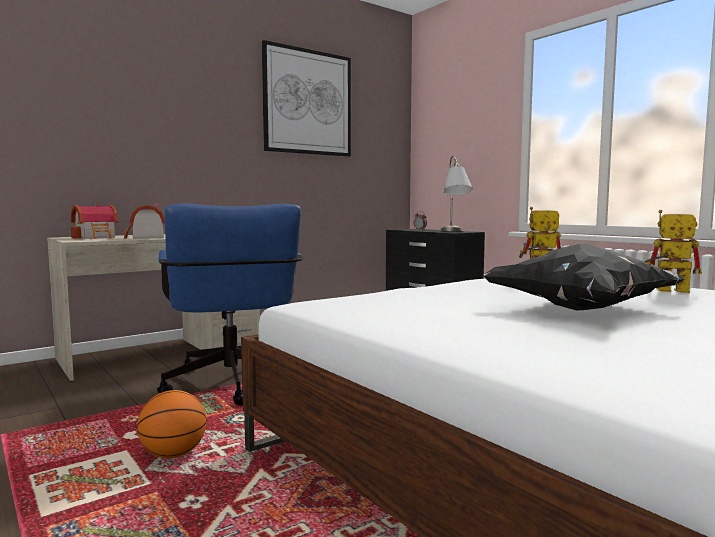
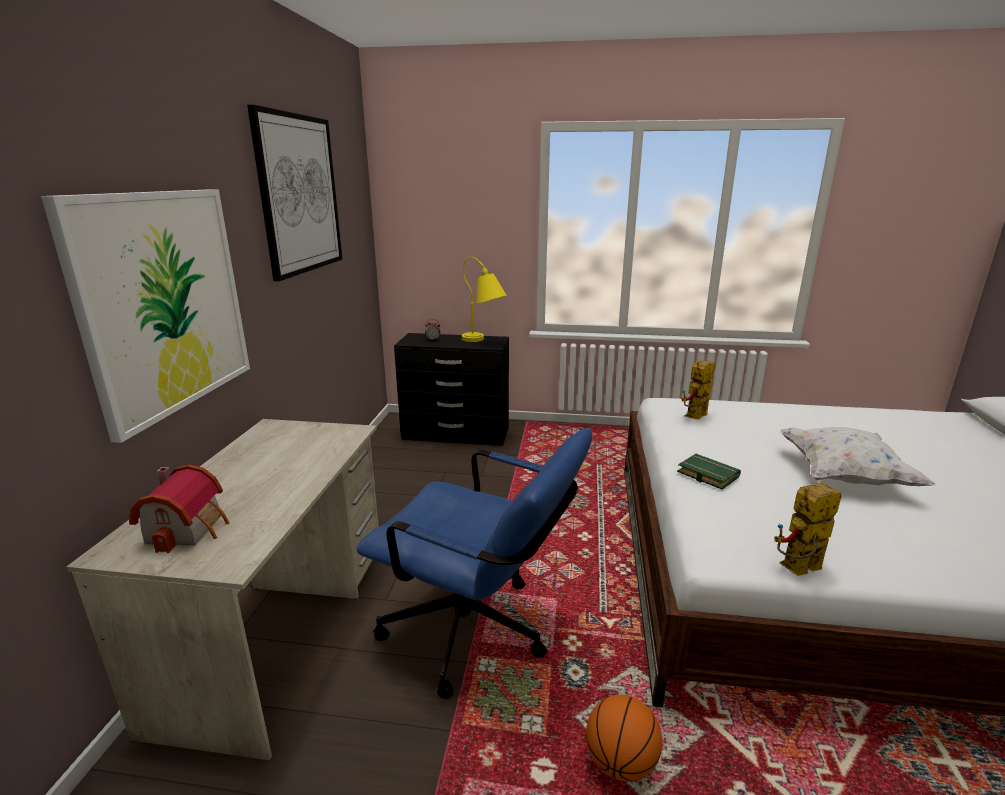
camera: 45 degrees left, 15 degrees up
toy house [124,202,165,239] -> none
grey table lamp [441,156,473,231] -> yellow table lamp [462,257,507,342]
black pillow [482,244,685,311] -> white pillow [781,427,935,486]
toy robot [644,210,702,293] -> toy robot moved to [774,482,841,576]
none -> picture [41,189,250,443]
none -> green book [677,454,741,490]

